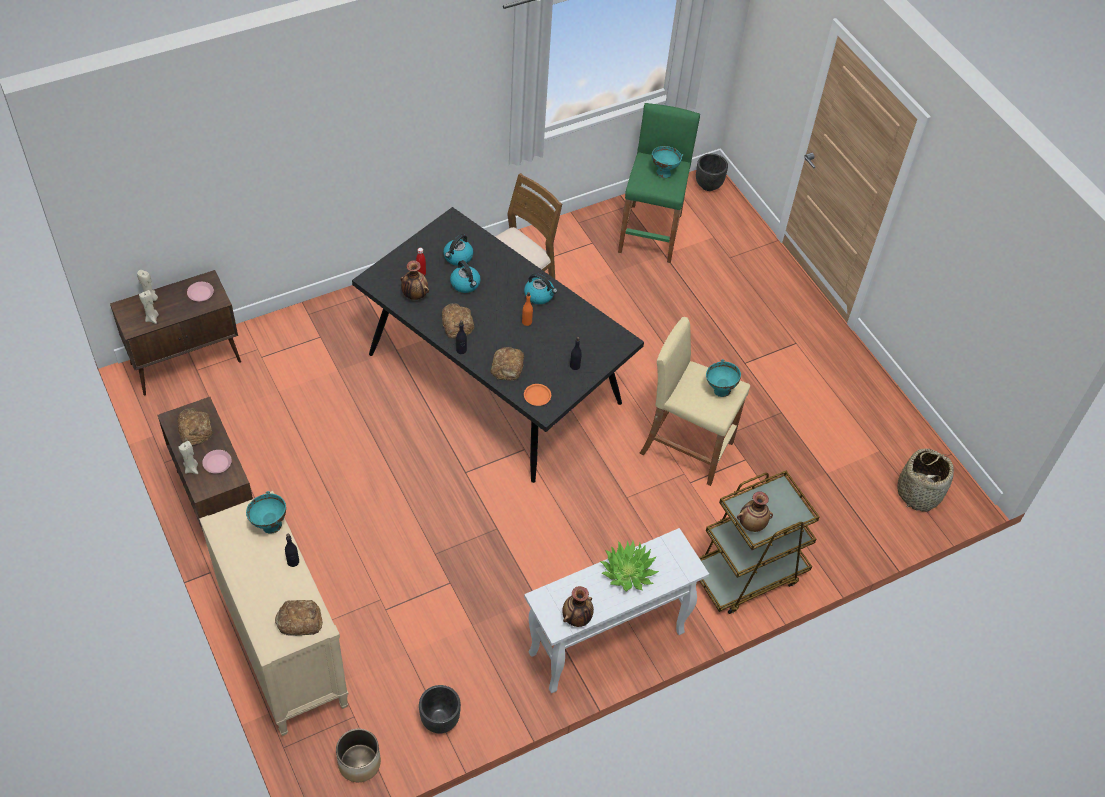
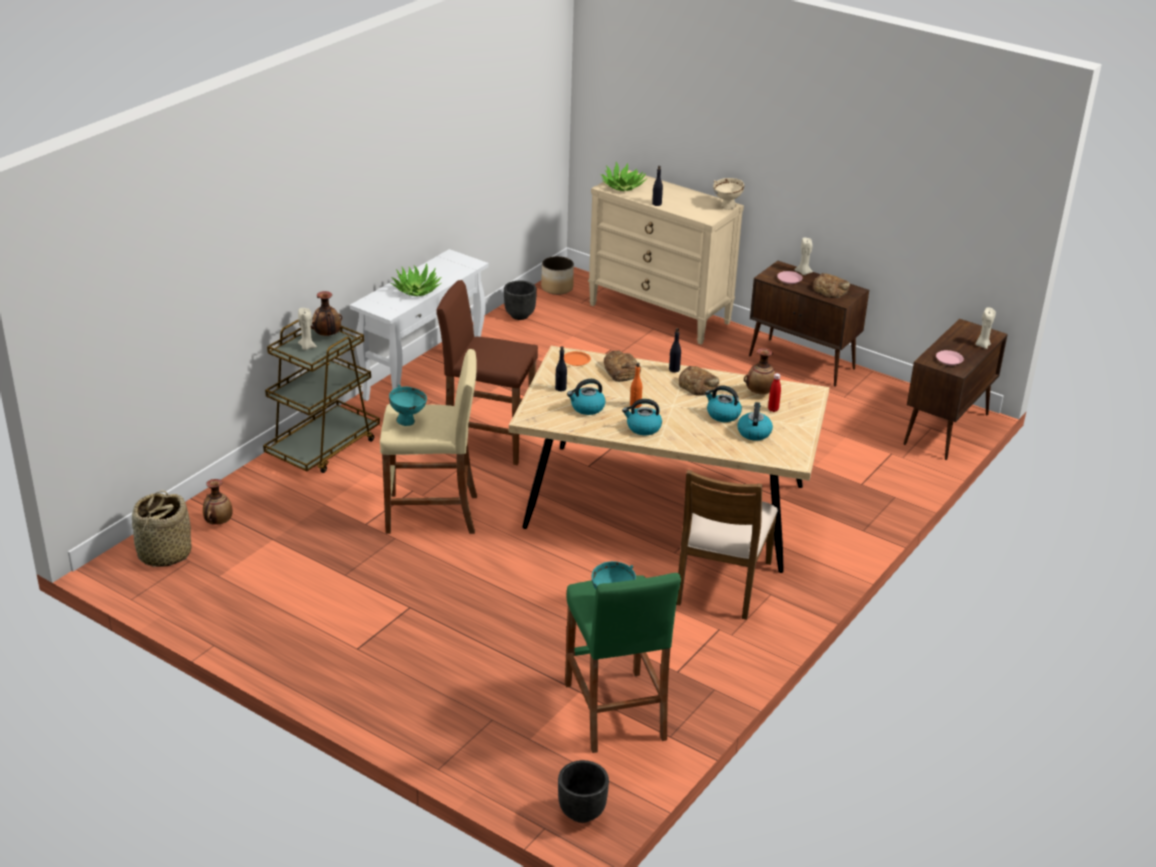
camera: 155 degrees right, 20 degrees down
beige candle [139,290,159,324] -> beige candle moved to [298,308,317,350]
turquoise bowl [246,491,286,534] -> none
bread [275,600,323,636] -> potted plant [600,162,648,191]
black dining table [352,207,644,483] -> beige dining table [509,346,829,573]
vase [562,586,594,627] -> vase moved to [203,479,233,525]
none -> brown stool [436,280,538,465]
none -> kettle [567,379,606,415]
none -> beige bowl [713,178,744,210]

